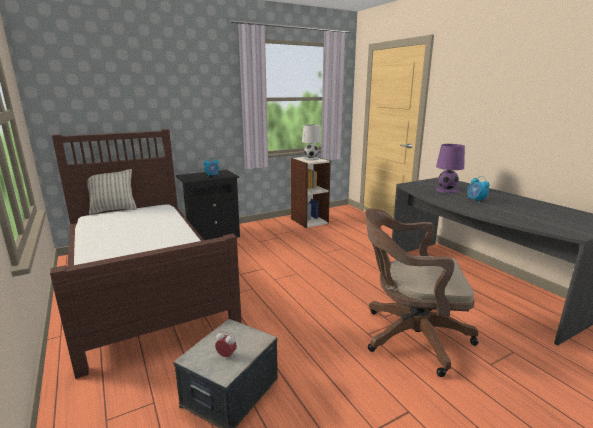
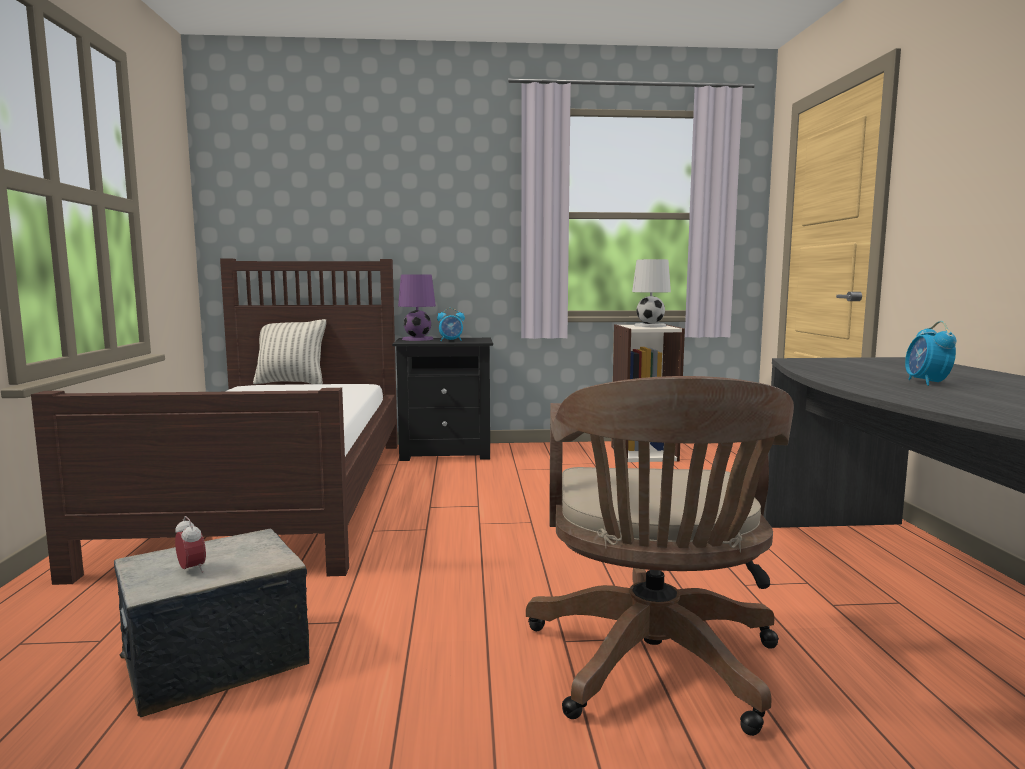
camera: 25 degrees right, 10 degrees down
brown office chair [365,208,479,377] -> brown office chair turned 120 degrees counterclockwise [526,376,794,736]
purple table lamp [435,144,465,193] -> purple table lamp moved to [398,275,436,341]

